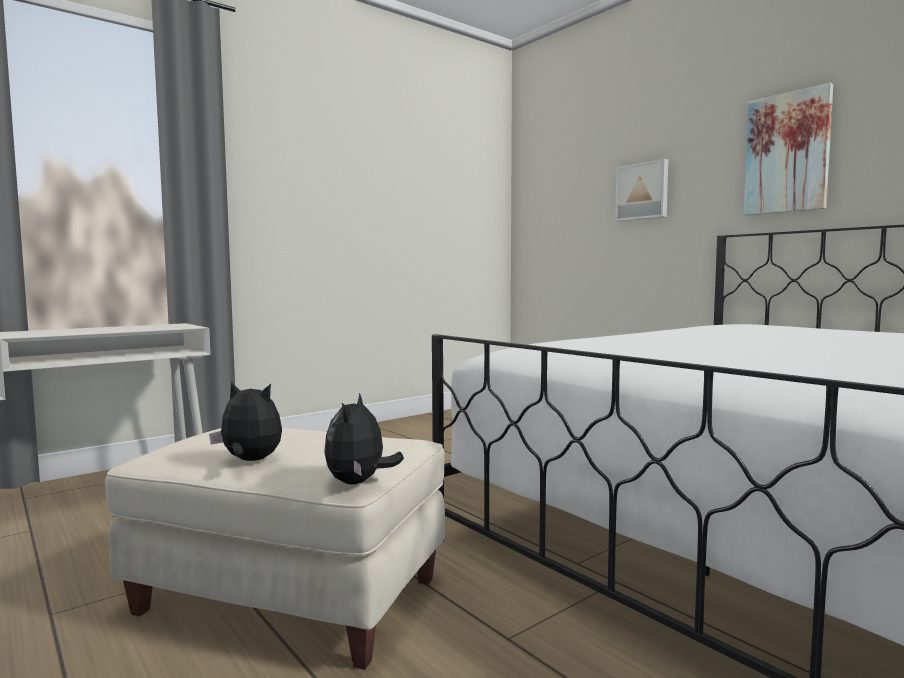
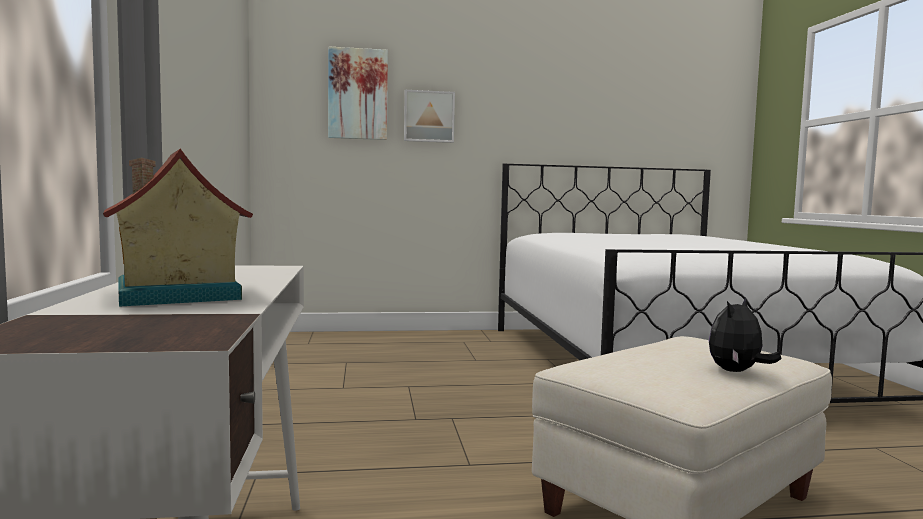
camera: 60 degrees left, 0 degrees up
plush toy [324,393,404,484] -> none
picture [744,83,833,215] -> picture moved to [328,46,388,140]
none -> toy house [103,149,253,307]

